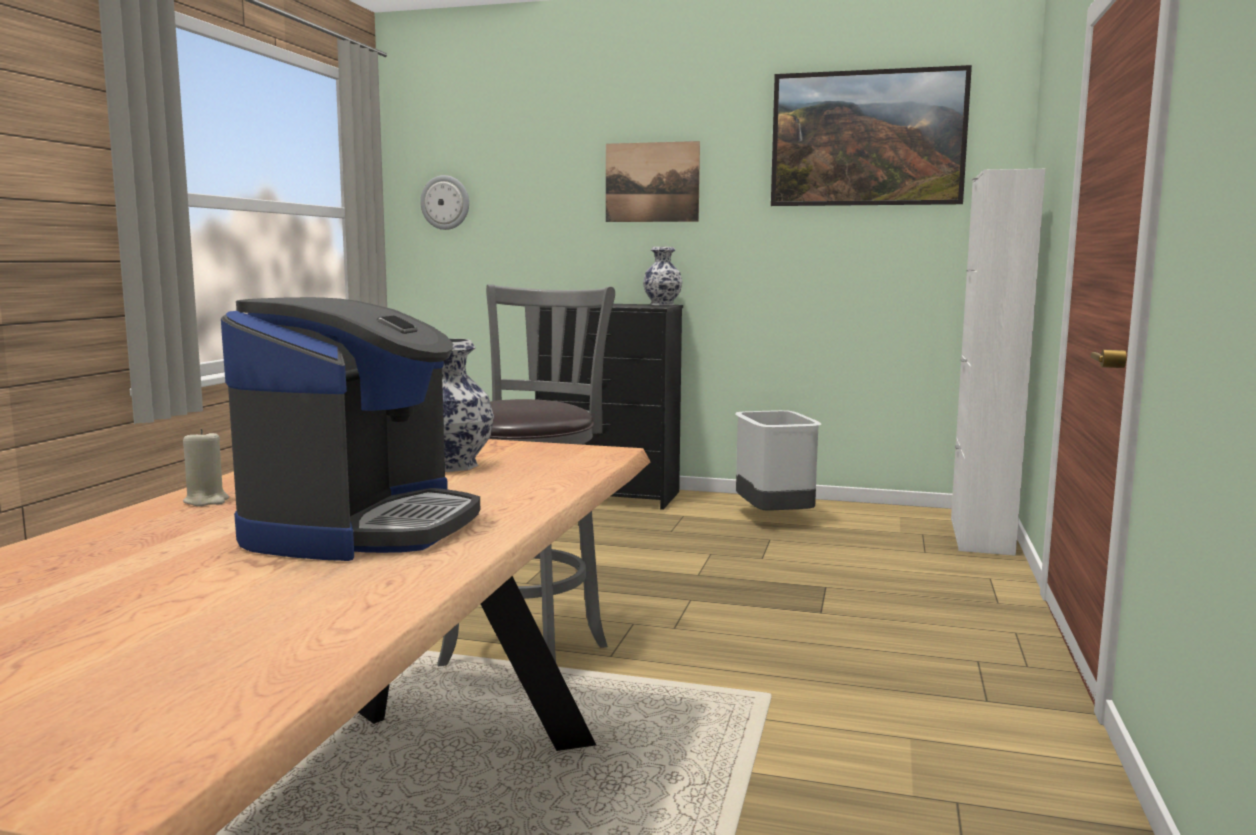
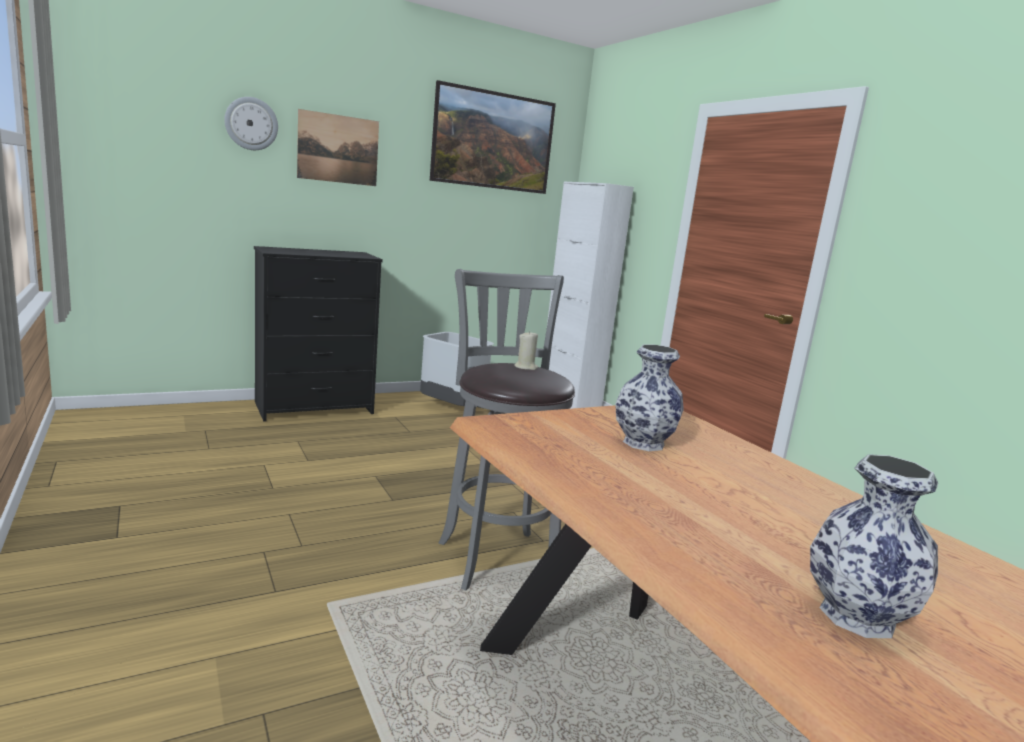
camera: 45 degrees left, 5 degrees up
beige candle [183,429,229,506] -> beige candle moved to [514,331,538,370]
coffee machine [221,297,480,561] -> none
wall clock [420,175,469,230] -> wall clock moved to [224,97,278,150]
vase [643,247,682,305] -> vase moved to [810,454,938,638]

